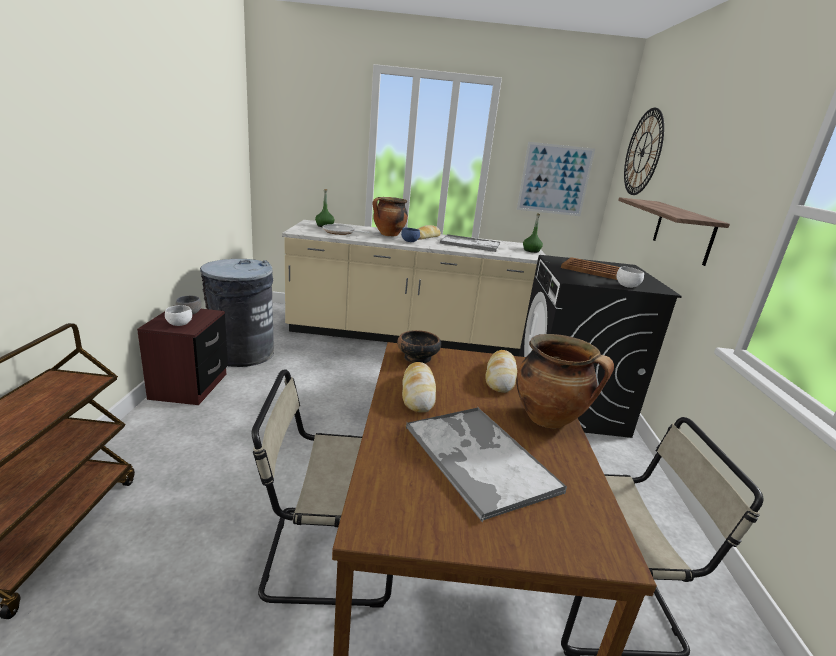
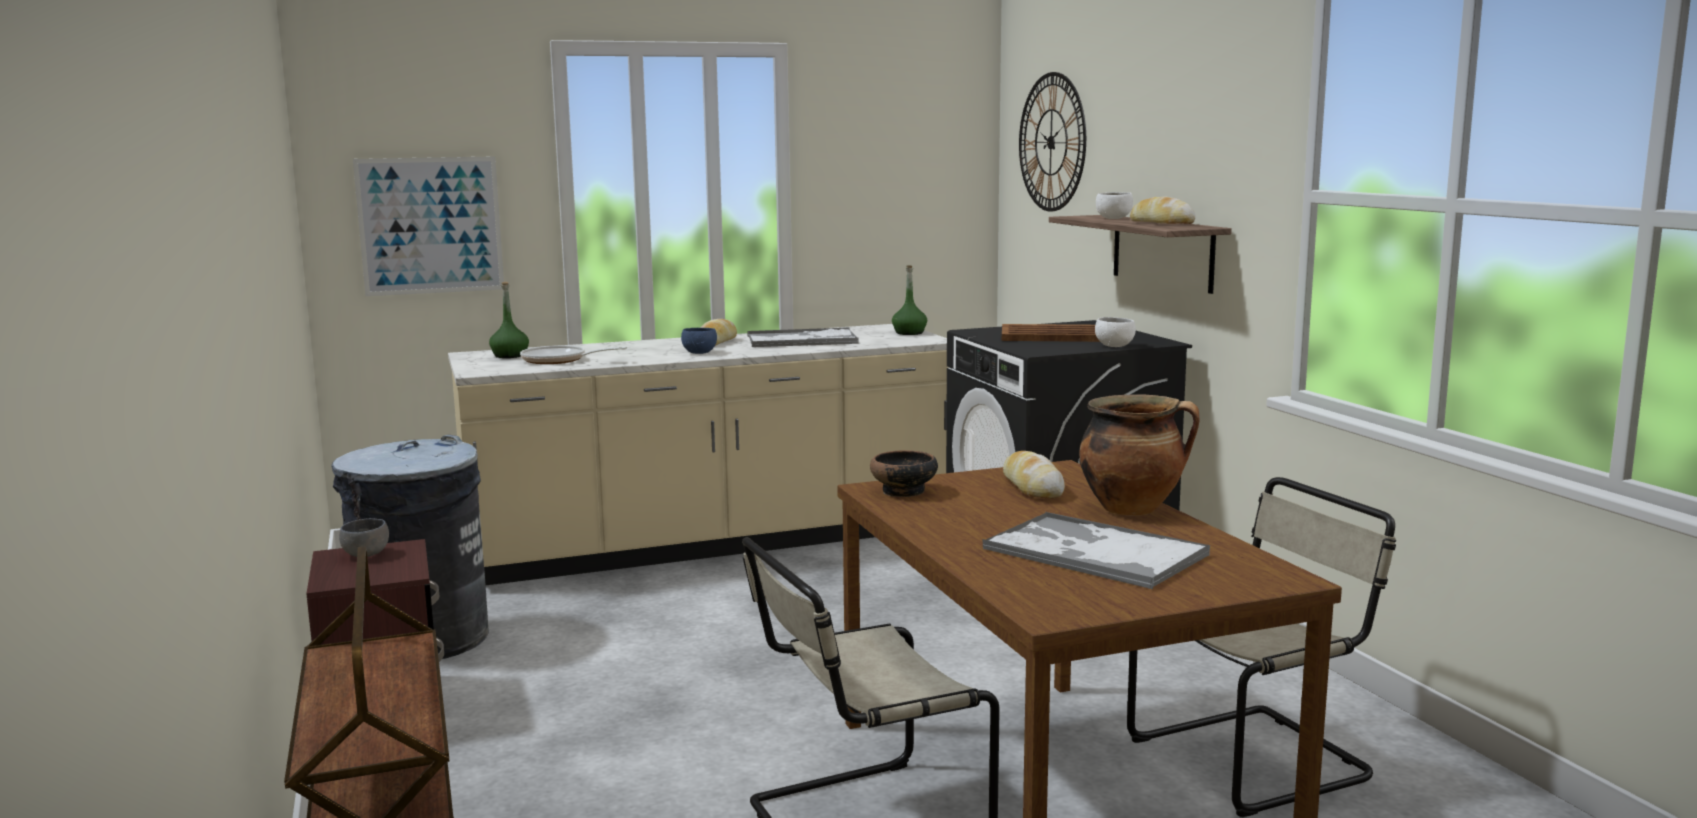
camera: 20 degrees left, 10 degrees down
white bowl [165,305,192,326] -> white bowl moved to [1096,192,1133,219]
cooking pot [373,197,408,236] -> none
bread [402,362,436,413] -> bread moved to [1130,196,1196,224]
picture [517,142,595,216] -> picture moved to [353,156,504,296]

